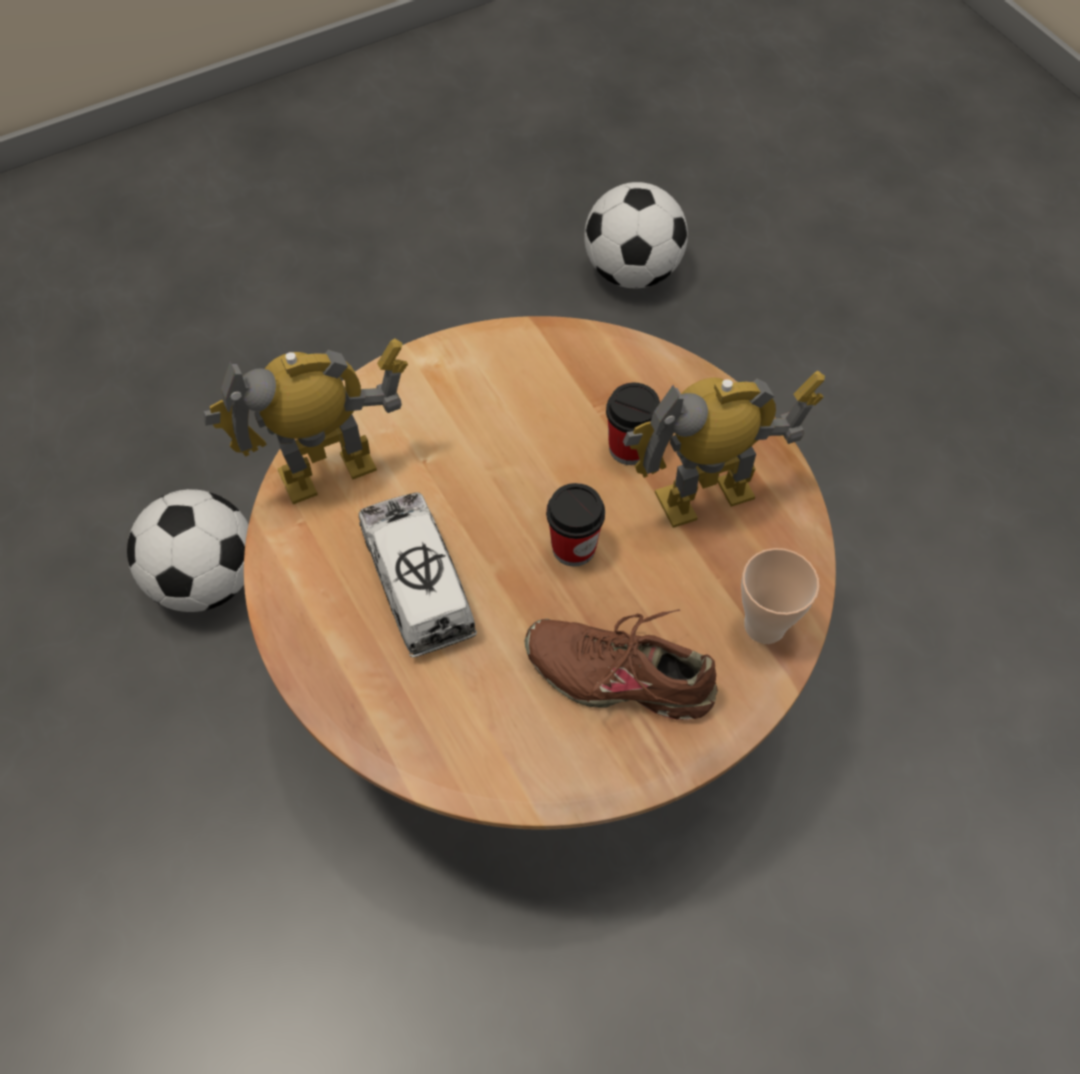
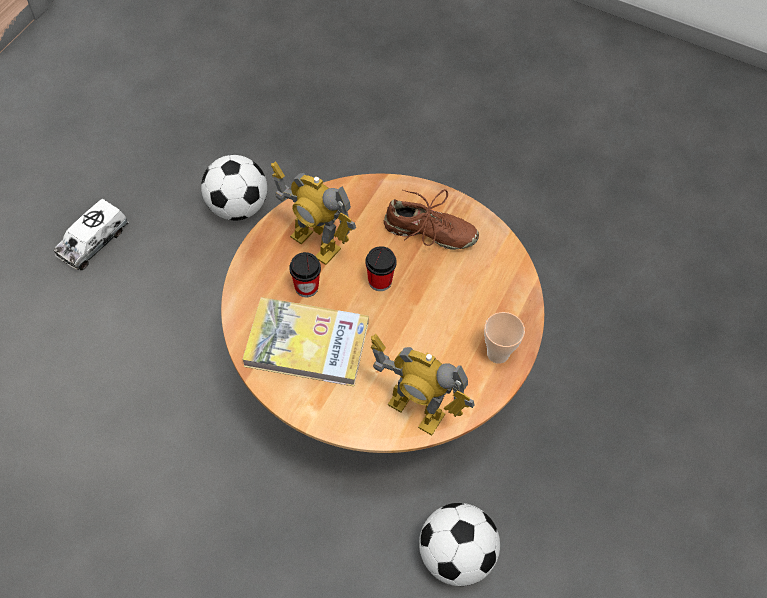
camera: 125 degrees left, 0 degrees up
toy truck [359,492,477,658] -> toy truck moved to [54,199,128,270]
brown shoe [525,609,718,720] -> brown shoe turned 60 degrees counterclockwise [384,189,479,250]
football [584,182,688,288] -> football moved to [201,155,267,221]
cup [741,548,819,644] -> cup moved to [484,312,525,364]
none -> book [242,297,369,387]

